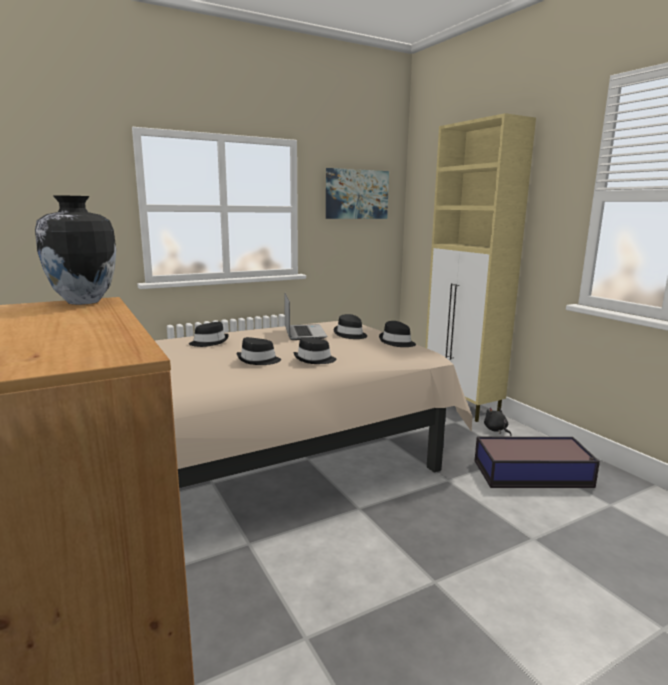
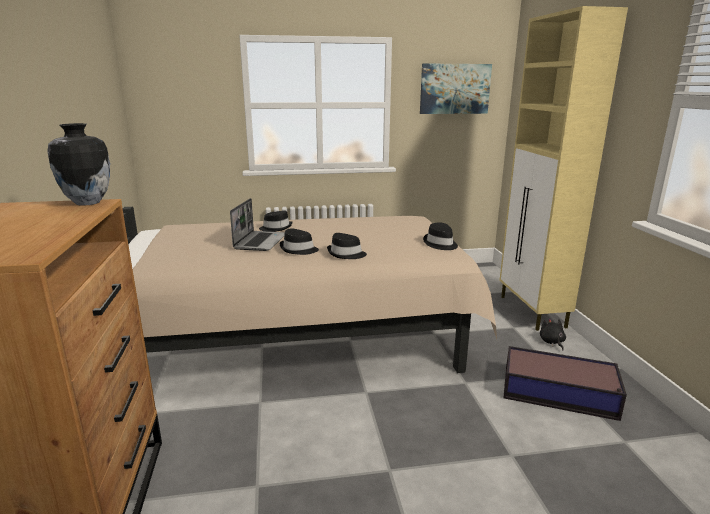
camera: 20 degrees right, 5 degrees up
laptop [284,293,327,340] -> laptop moved to [230,198,285,251]
black hat [334,314,367,339] -> none

